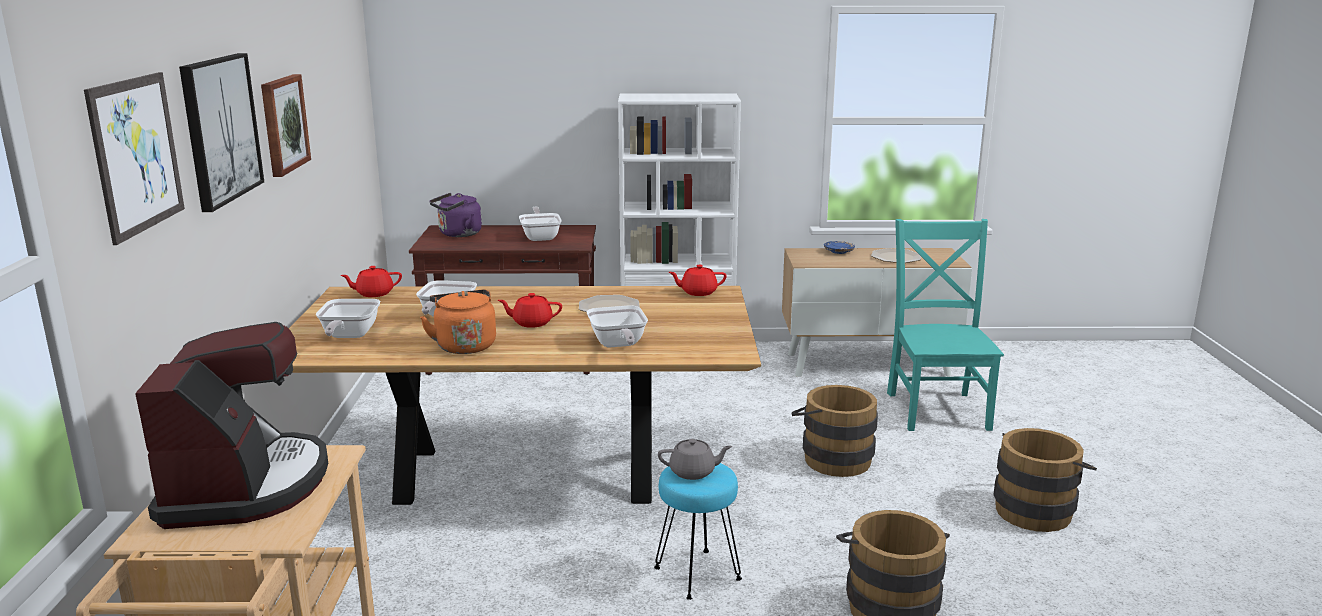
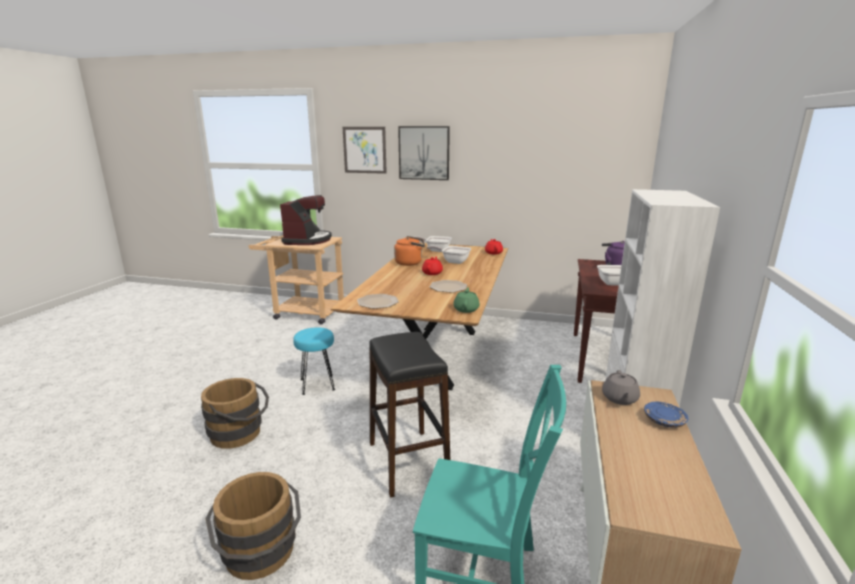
camera: 105 degrees right, 0 degrees up
coffee machine [135,322,328,529] -> coffee machine turned 90 degrees counterclockwise [280,195,332,245]
picture [261,74,311,177] -> none
frying pan [587,305,648,348] -> none
grey teapot [658,439,732,480] -> grey teapot moved to [602,370,640,405]
red teapot [669,265,727,296] -> green teapot [453,287,480,313]
brown bucket [792,385,878,477] -> black stool [369,332,450,498]
plate [871,248,921,263] -> plate moved to [357,294,399,309]

